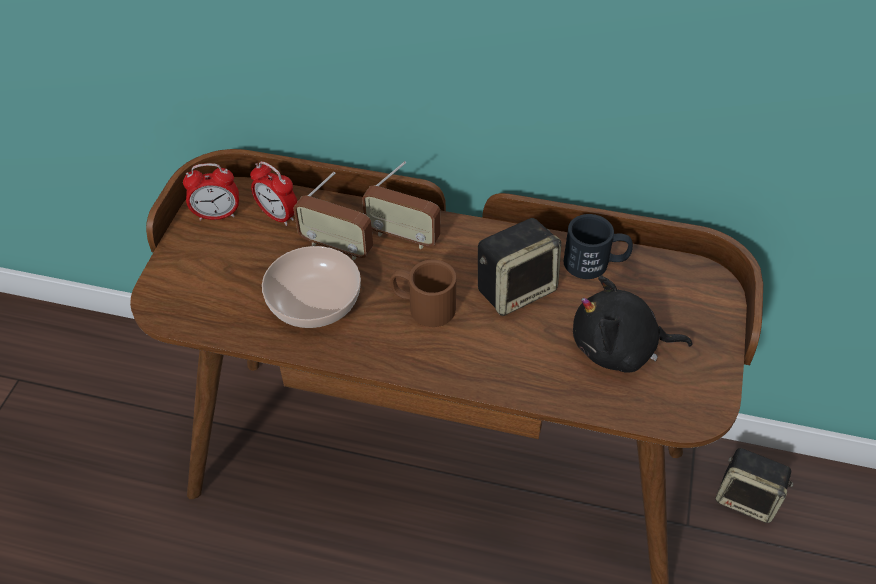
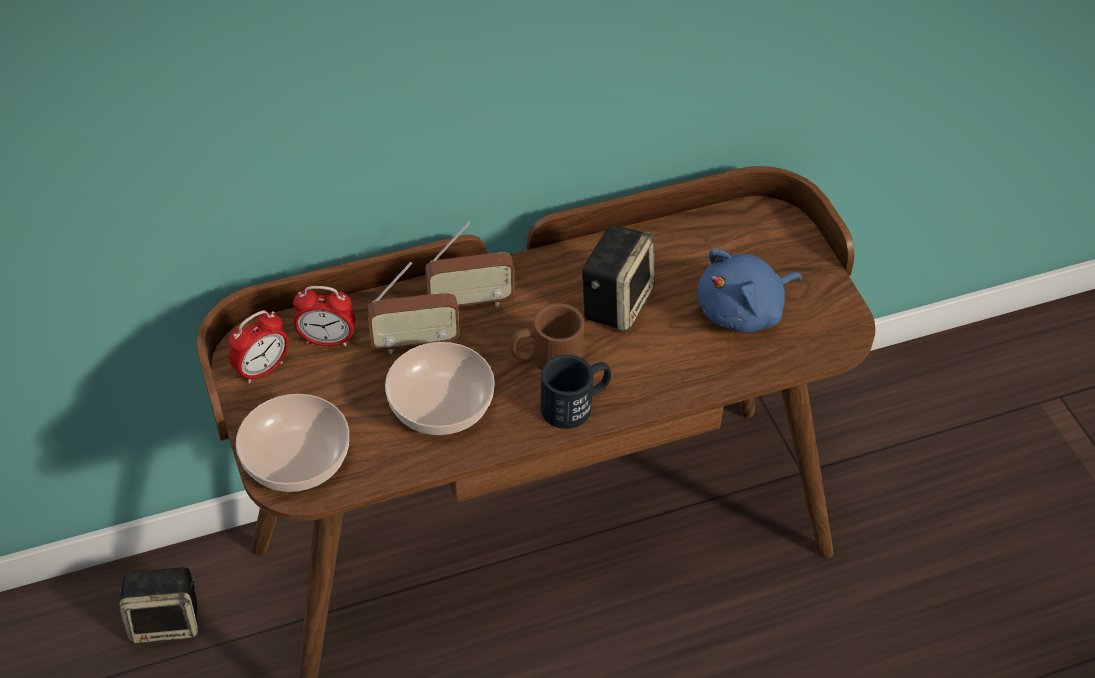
camera: 35 degrees left, 0 degrees up
black mug [563,214,633,279] -> black mug moved to [541,355,611,429]
black plush toy [573,276,692,373] -> blue plush toy [697,249,802,333]
speaker [715,448,793,523] -> speaker moved to [119,567,198,643]
none -> bowl [236,394,349,492]

